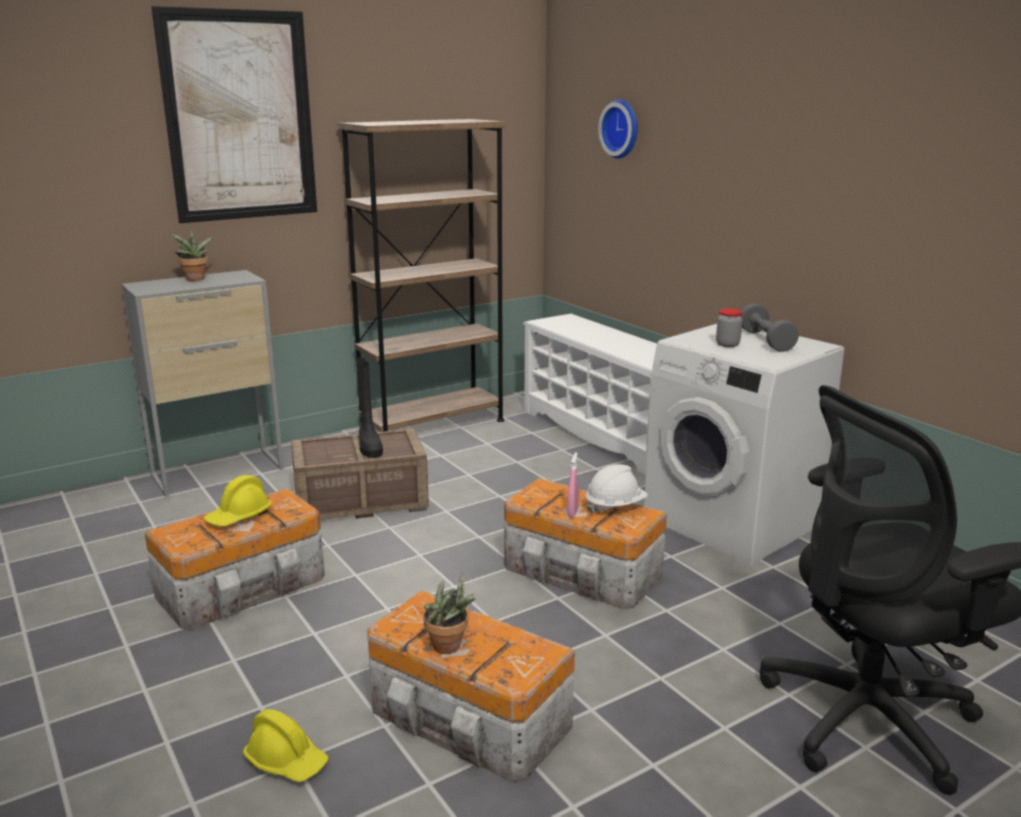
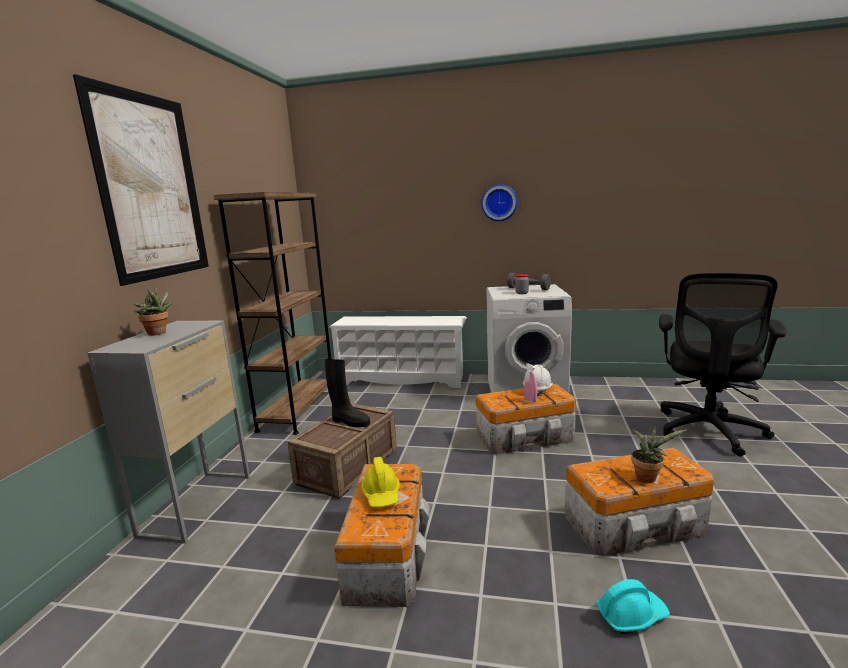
camera: 45 degrees left, 5 degrees down
yellow hard hat [243,709,329,782] -> turquoise hard hat [596,579,670,634]
wall clock [598,99,638,159] -> wall clock moved to [481,184,517,221]

